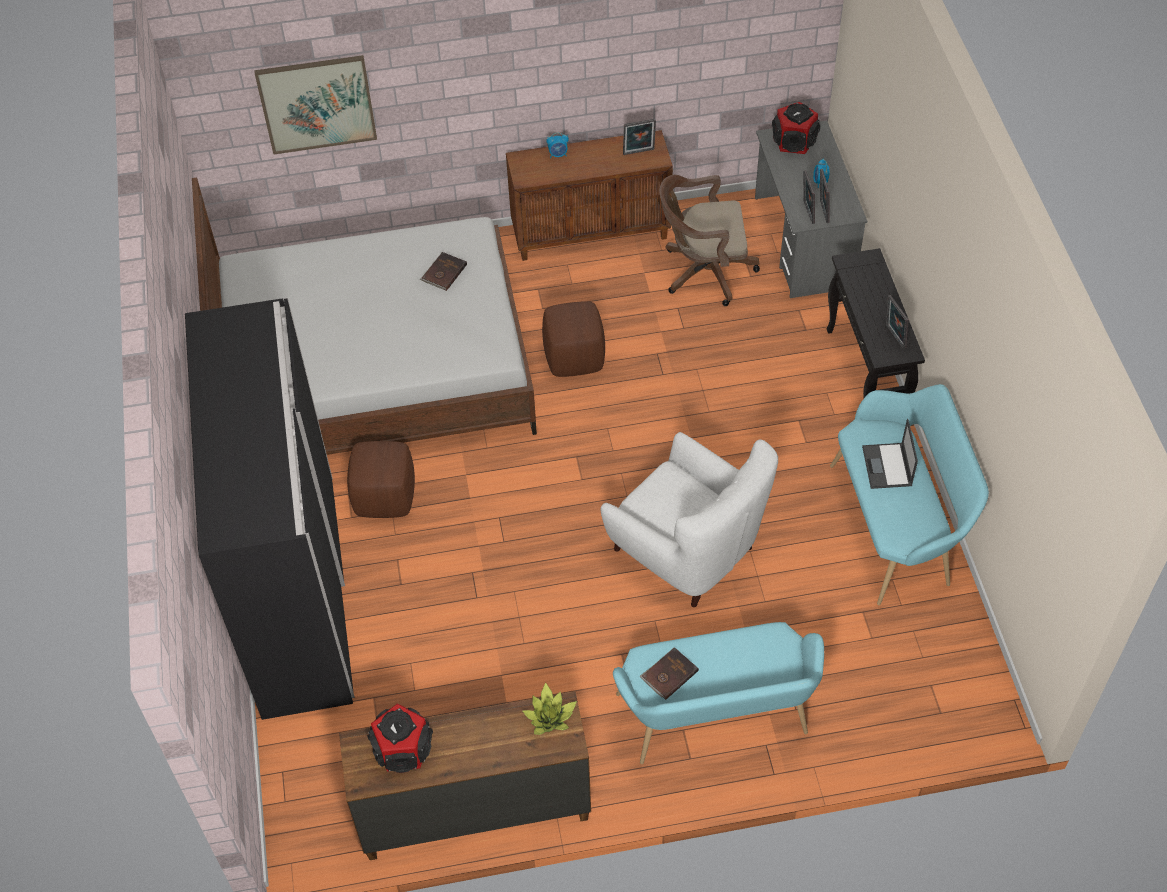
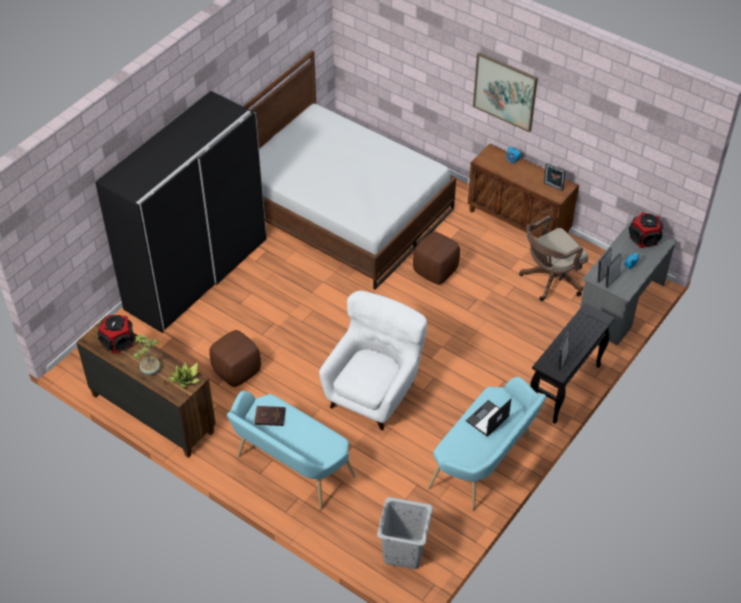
camera: 45 degrees right, 5 degrees down
picture [254,55,377,155] -> picture moved to [473,52,538,133]
brown ottoman [347,441,415,518] -> brown ottoman moved to [209,330,261,387]
brown book [420,252,467,291] -> none
white armchair [601,432,778,607] -> white armchair turned 150 degrees counterclockwise [319,291,427,430]
brown office chair [660,175,760,306] -> brown office chair turned 75 degrees counterclockwise [519,216,588,301]
none -> potted plant [133,334,160,375]
none -> grey laundry basket [377,497,433,569]

